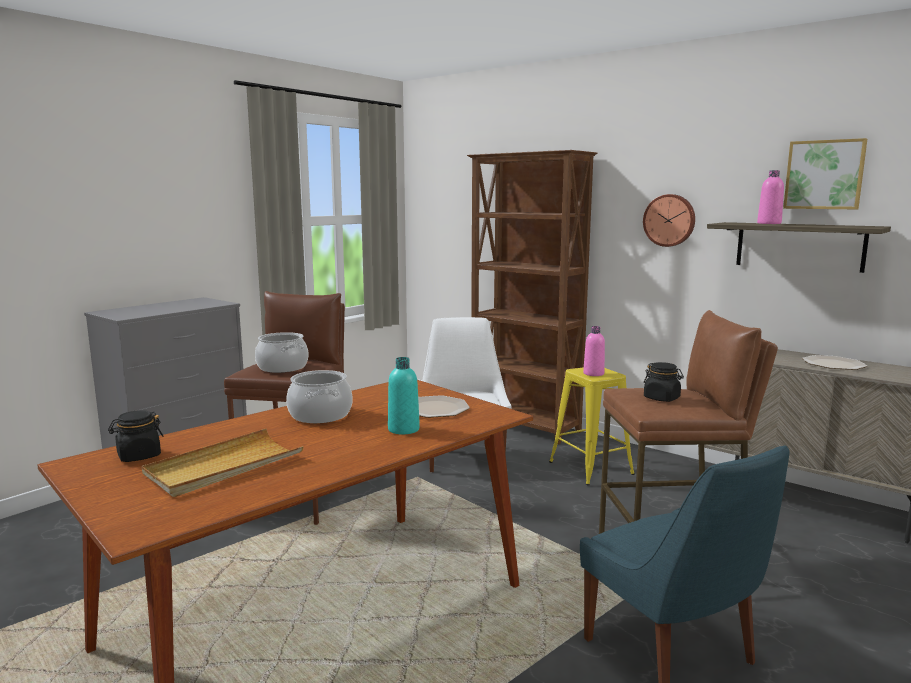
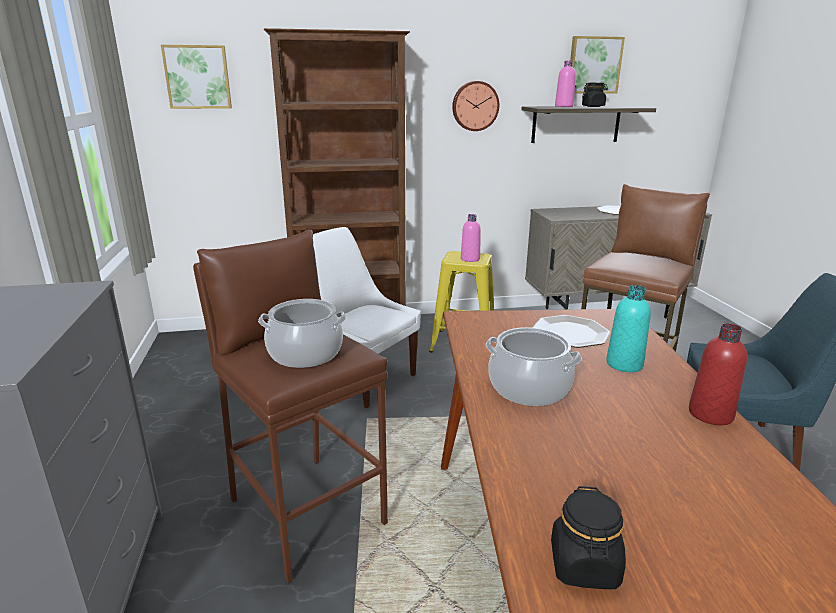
camera: 50 degrees left, 10 degrees up
beige tray [142,429,303,497] -> none
black jar [644,362,684,402] -> black jar moved to [582,83,608,107]
none -> picture [161,45,232,109]
none -> red bottle [689,323,747,425]

